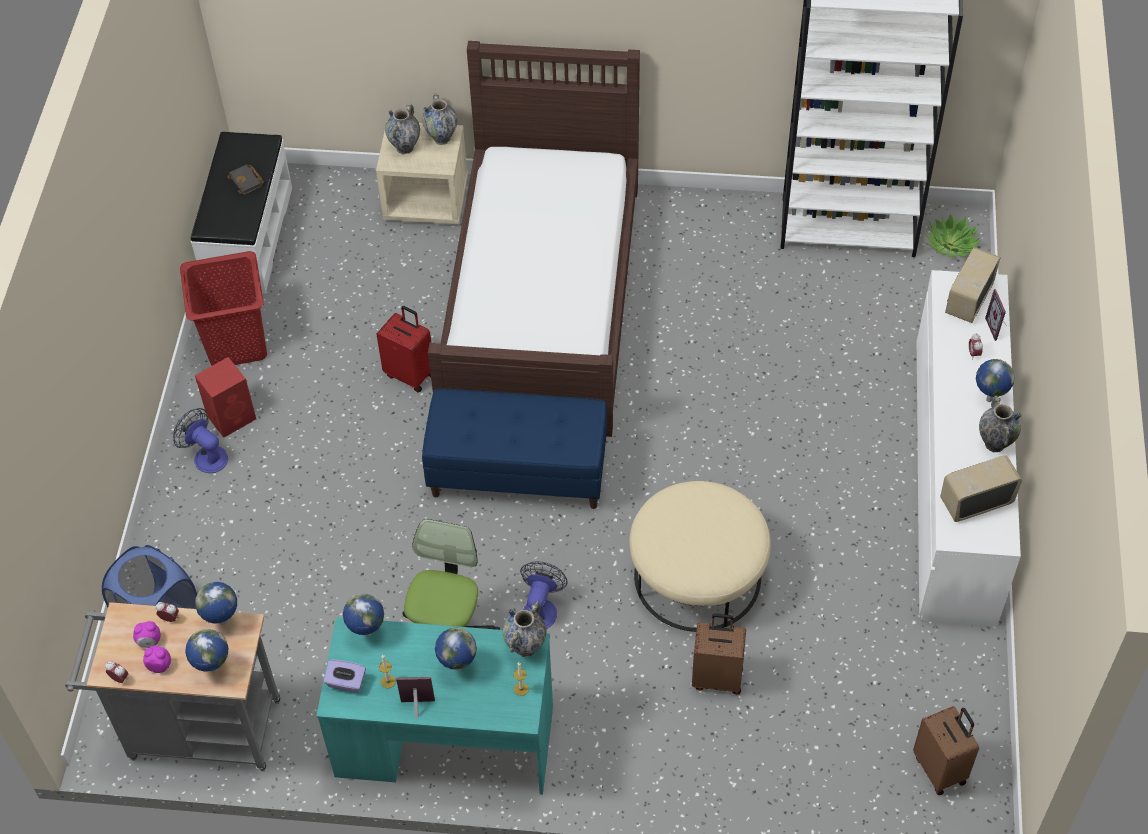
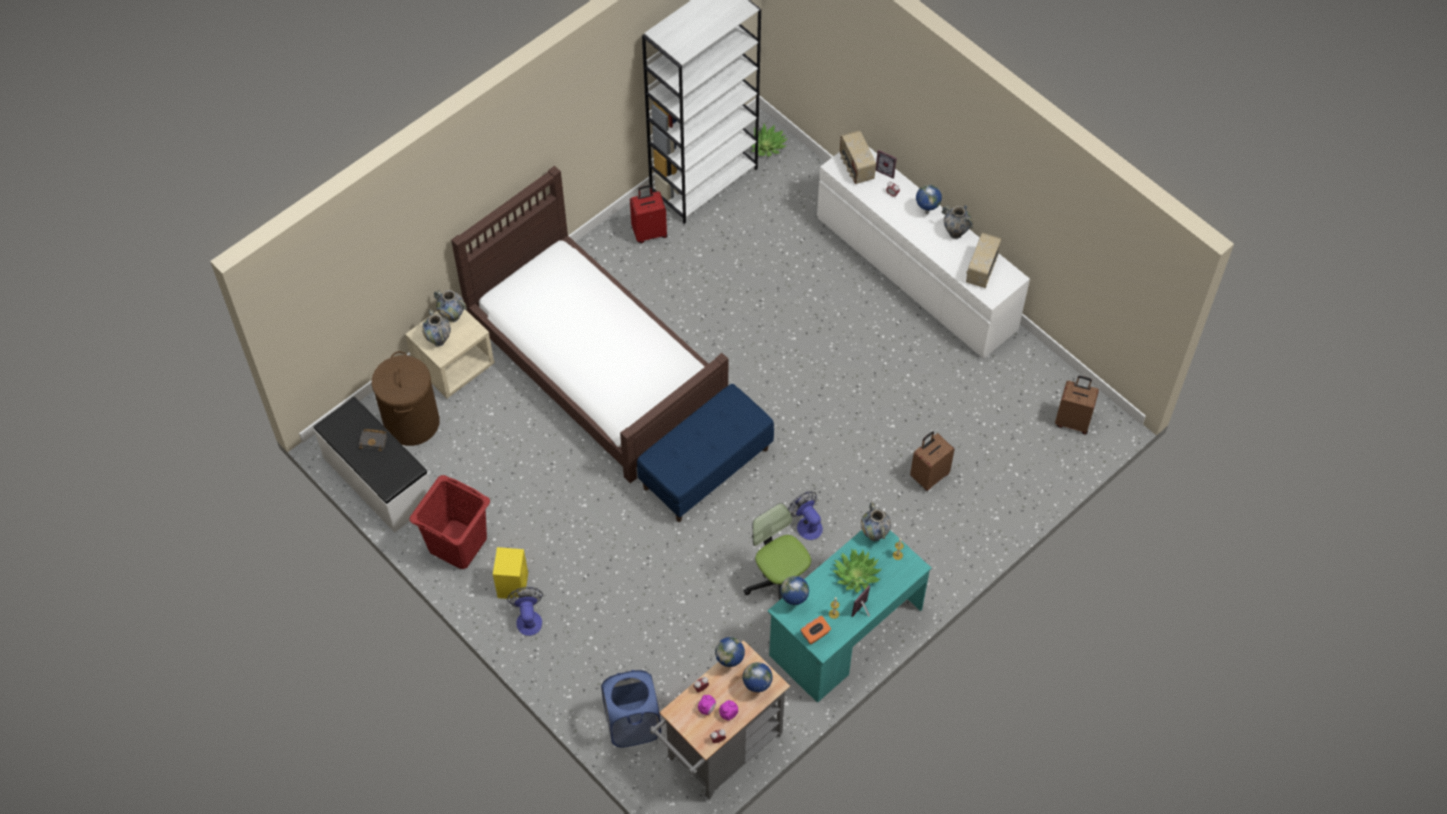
camera: 50 degrees left, 5 degrees up
fan [173,408,228,473] -> fan turned 90 degrees clockwise [507,587,543,636]
red speaker [195,357,256,438] -> yellow speaker [493,547,528,599]
purple tissue box [323,660,366,693] -> orange tissue box [800,616,831,644]
red suitcase [377,306,431,393] -> red suitcase moved to [630,185,667,243]
globe [435,628,477,671] -> potted plant [832,550,881,593]
beige ottoman [629,481,771,632] -> none
none -> brown laundry basket [372,351,440,446]

